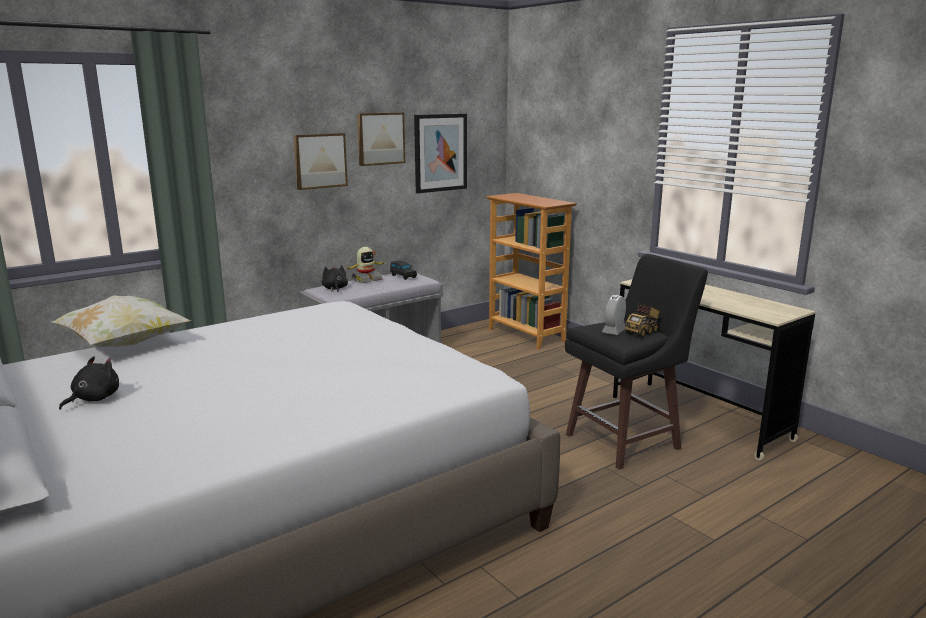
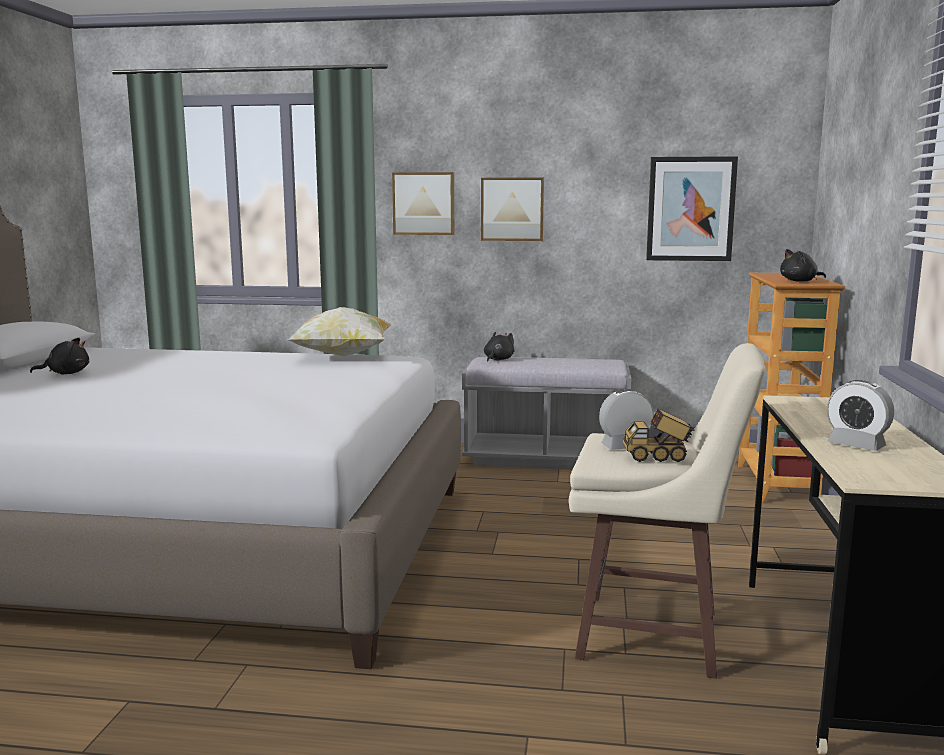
camera: 45 degrees right, 5 degrees down
pillow [51,295,191,347] -> pillow moved to [288,307,393,356]
toy robot [346,247,385,283] -> none
picture [357,112,405,166] -> picture moved to [392,172,454,235]
black toy car [390,260,417,280] -> none
black stool [565,254,708,470] -> beige stool [569,343,766,679]
none -> black plush toy [780,249,826,282]
none -> alarm clock [827,380,894,451]

